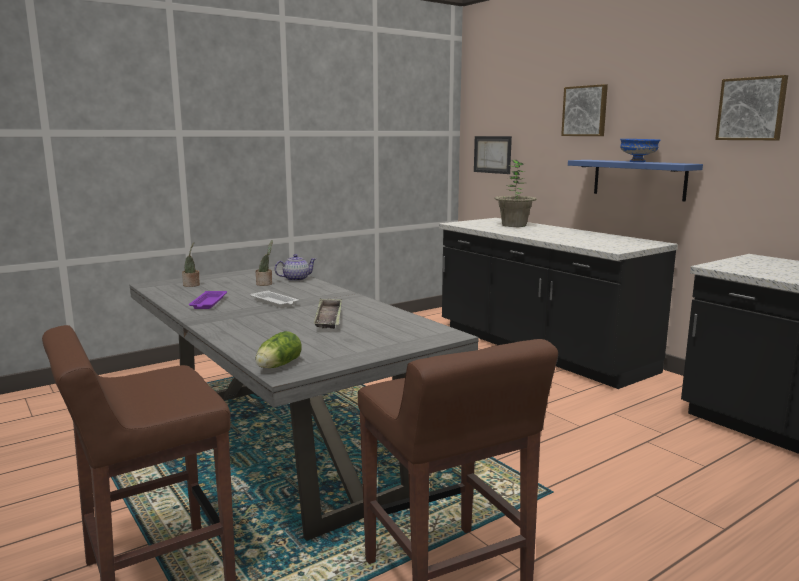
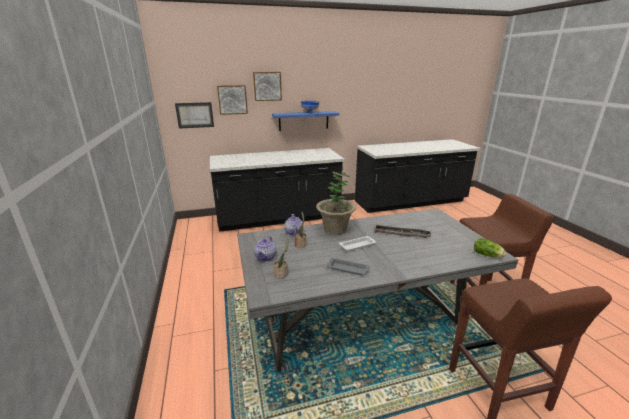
camera: 70 degrees left, 10 degrees up
purple tray [189,291,227,309] -> grey tray [327,257,370,276]
potted plant [495,160,537,227] -> potted plant moved to [316,171,356,235]
picture [715,75,788,140] -> picture moved to [217,85,248,115]
none -> teapot [254,236,277,261]

